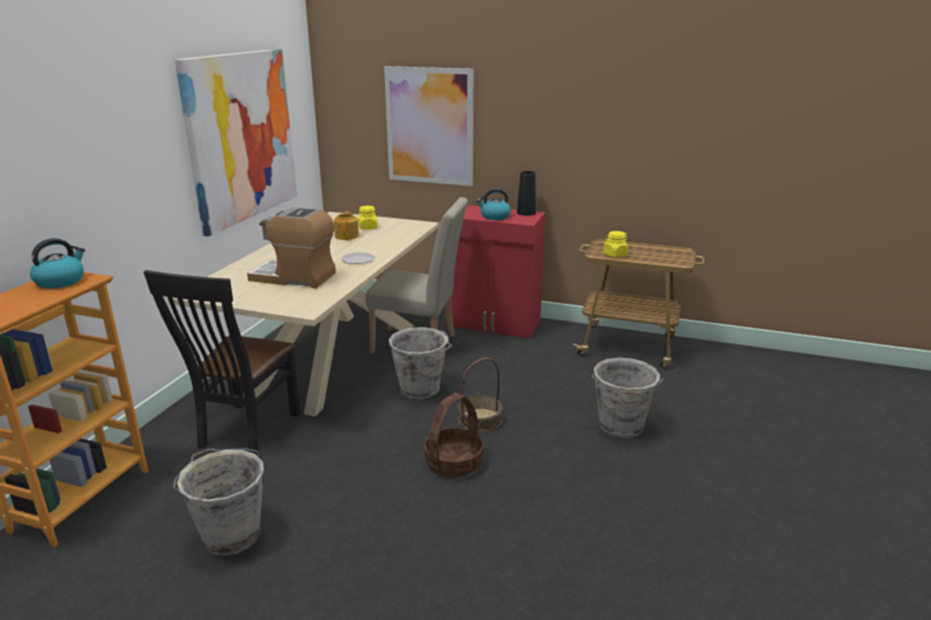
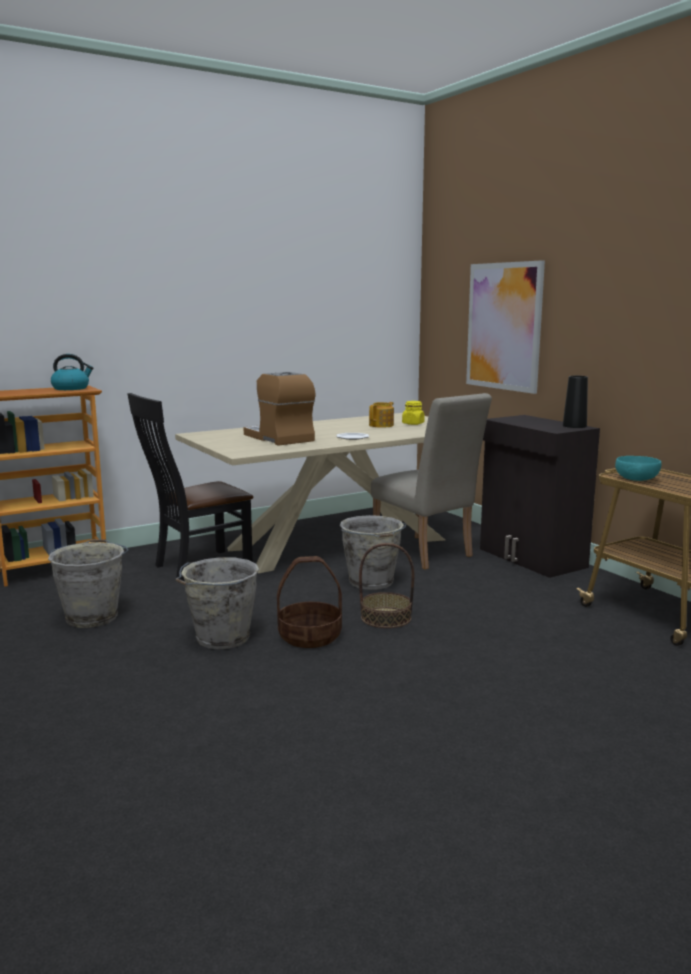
camera: 40 degrees right, 10 degrees down
picture [175,49,297,236] -> none
red cabinet [451,205,545,338] -> black cabinet [480,415,600,578]
kettle [476,188,511,220] -> none
grey bucket [592,358,663,438] -> grey bucket moved to [176,557,259,649]
yellow jar [603,231,628,257] -> turquoise bowl [615,456,661,481]

